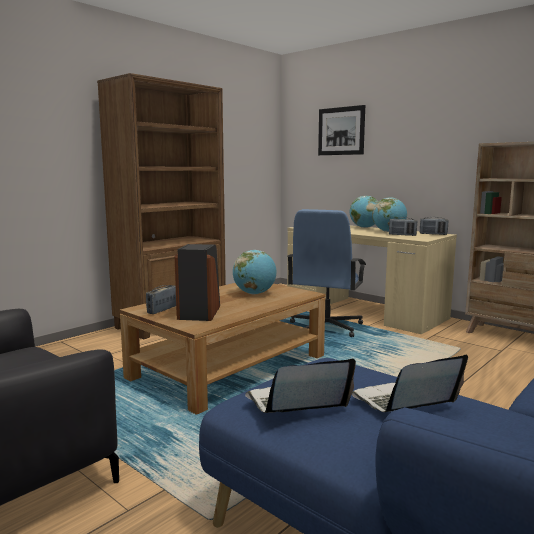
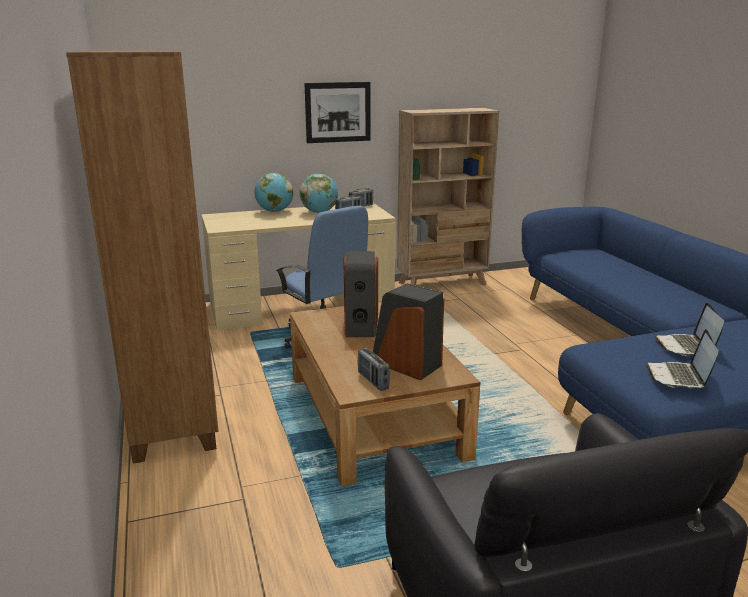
camera: 60 degrees left, 10 degrees up
globe [233,250,276,294] -> speaker [343,251,378,337]
picture [318,105,365,155] -> picture moved to [304,82,371,143]

